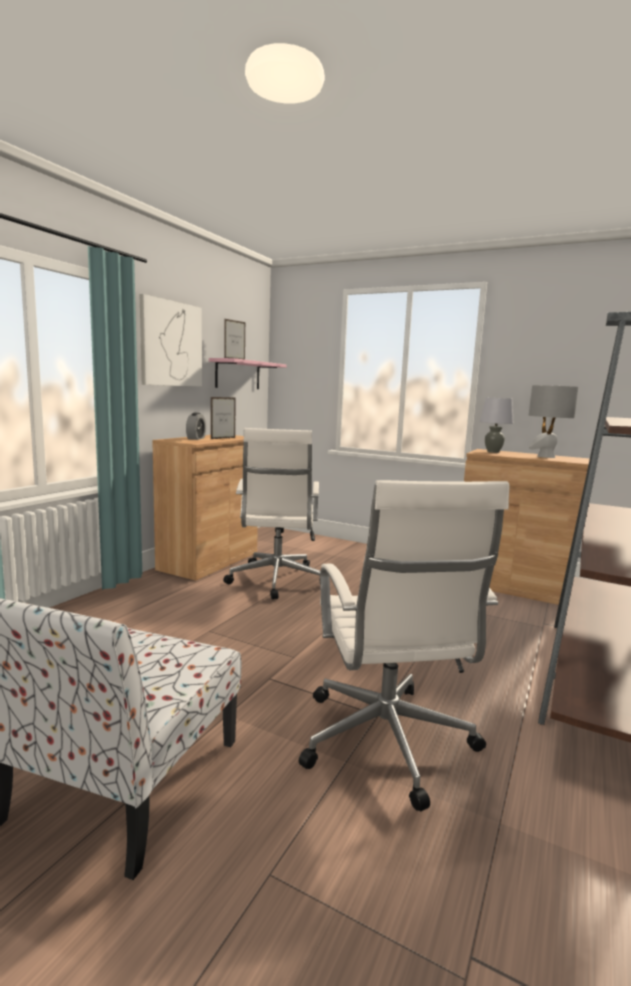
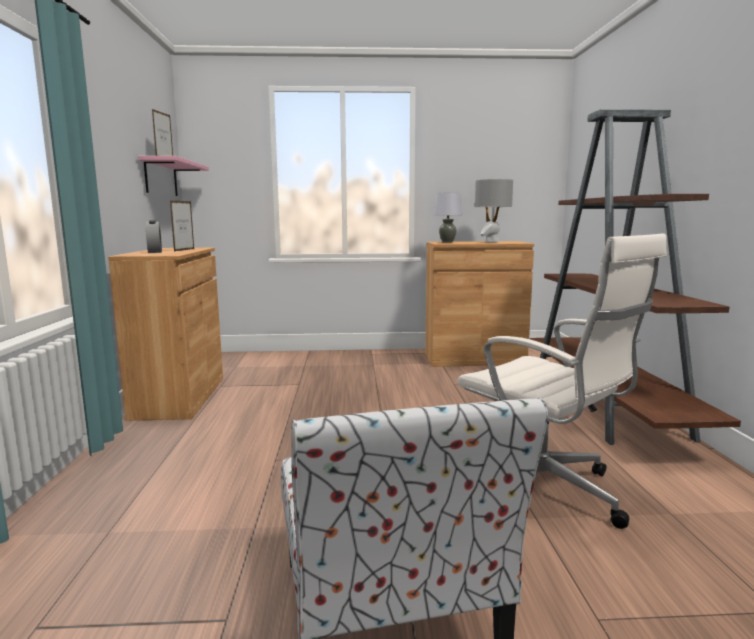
camera: 30 degrees left, 0 degrees up
picture [140,294,202,387] -> none
white office chair [223,428,320,599] -> none

